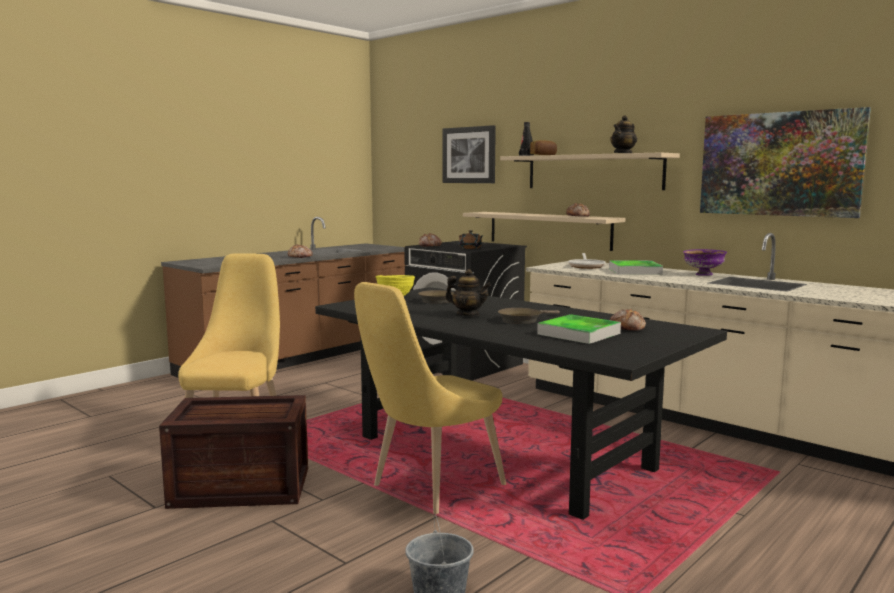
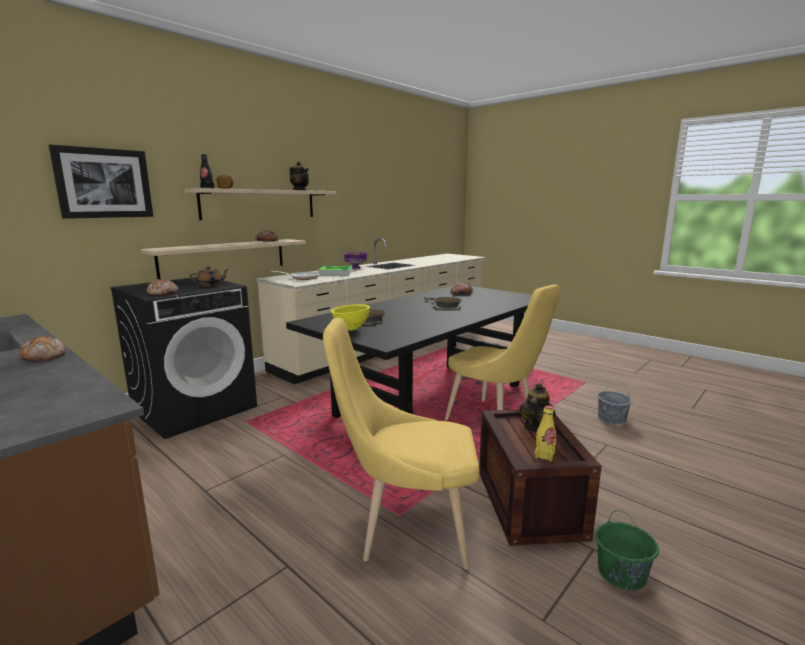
camera: 90 degrees left, 5 degrees up
teapot [445,269,491,316] -> teapot moved to [519,383,555,432]
tray [537,314,621,344] -> none
picture [700,107,871,218] -> none
none -> yellow bottle [535,405,556,462]
none -> green bucket [595,510,659,591]

